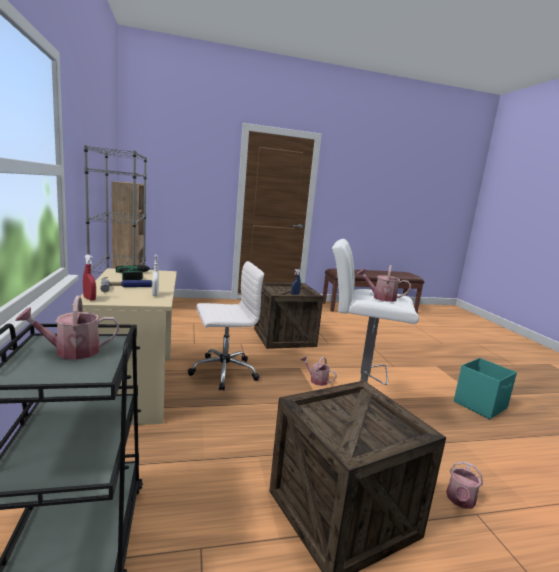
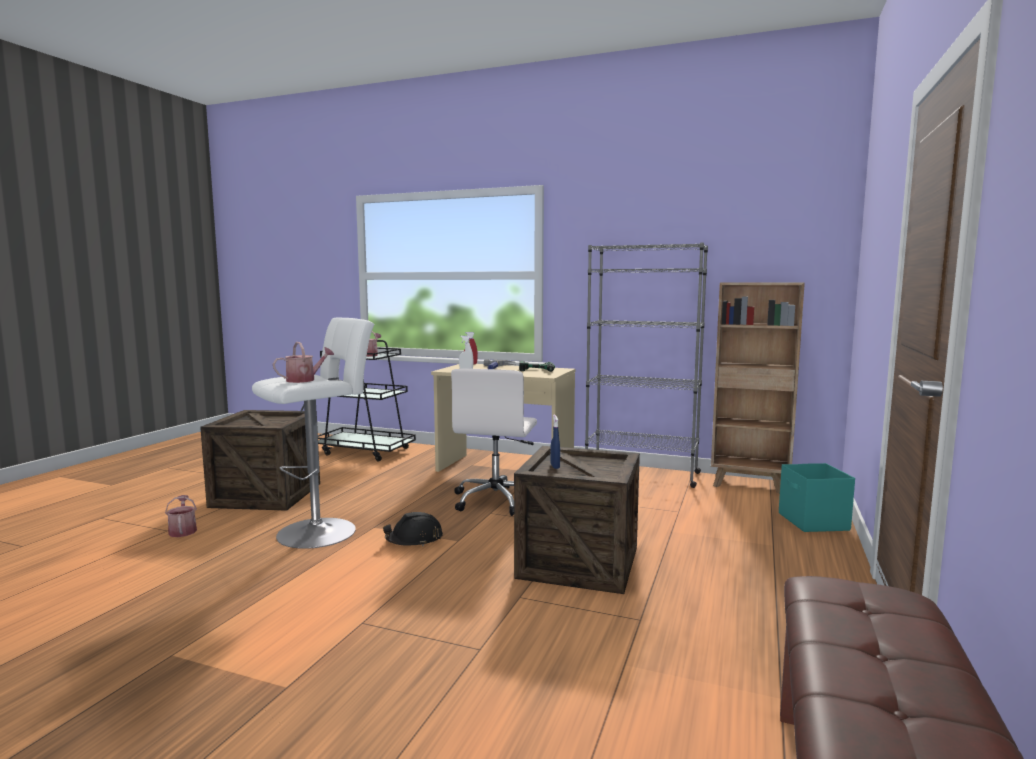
camera: 125 degrees right, 5 degrees down
watering can [300,356,337,386] -> black hard hat [383,512,443,547]
turquoise storage box [454,358,517,419] -> turquoise storage box moved to [779,463,855,532]

